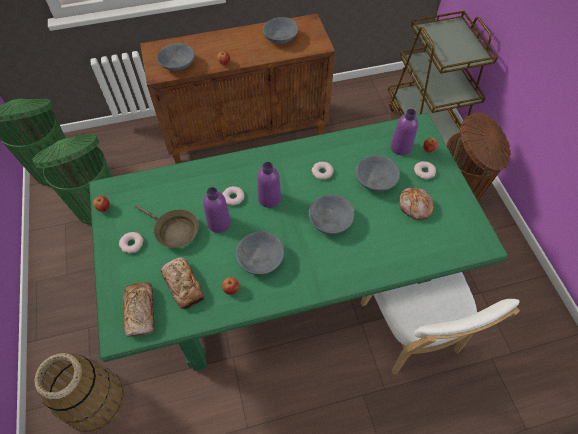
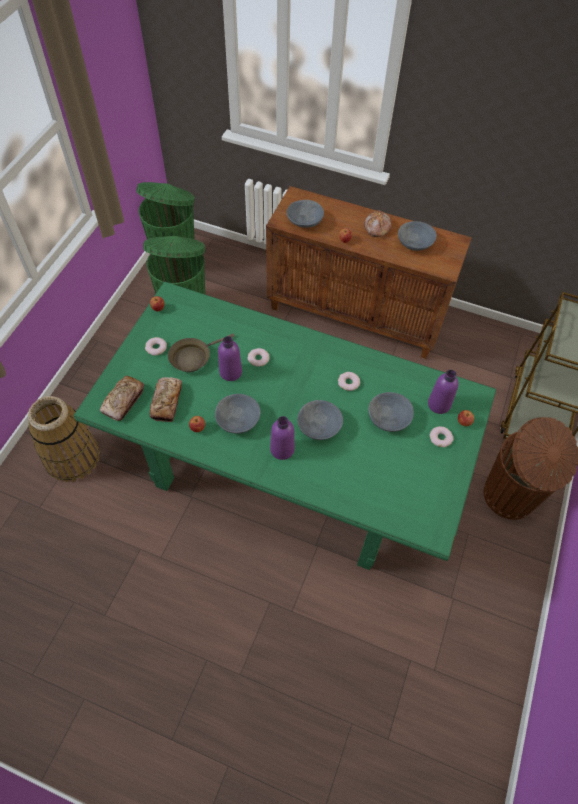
camera: 35 degrees right, 0 degrees up
brown frying pan [135,205,199,248] -> brown frying pan turned 75 degrees clockwise [168,334,235,372]
purple bottle [257,162,281,208] -> purple bottle moved to [270,416,295,460]
white chair [361,272,520,374] -> none
bread [399,187,434,220] -> bread moved to [364,210,391,237]

